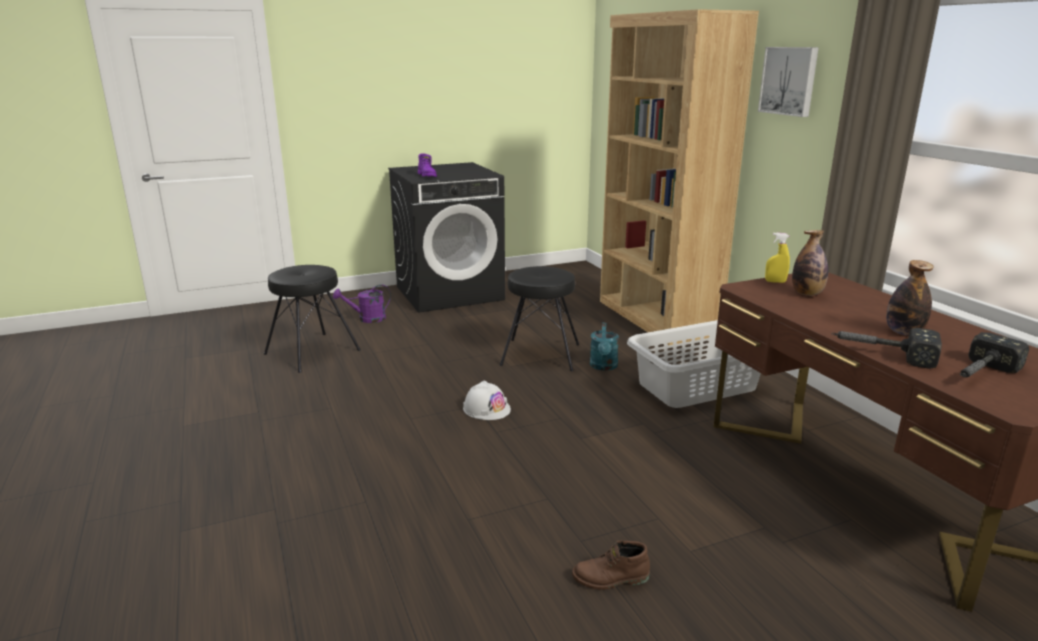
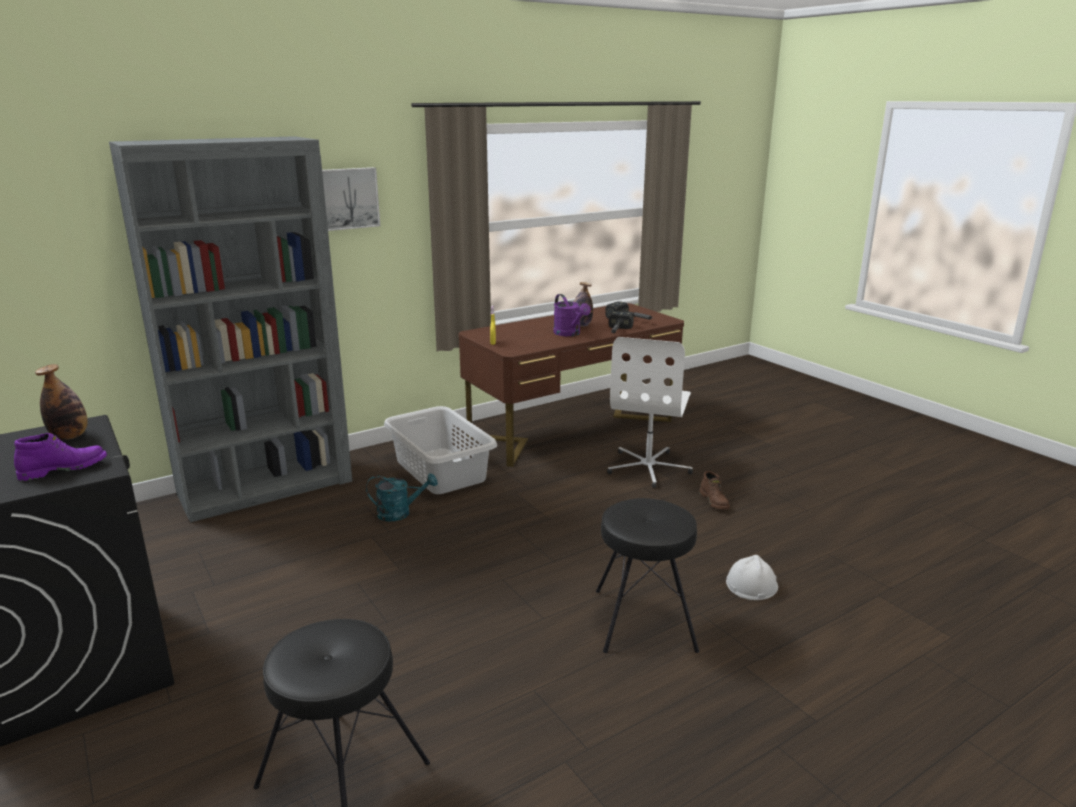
camera: 100 degrees left, 0 degrees up
purple watering can [333,285,391,323] -> purple watering can moved to [553,294,591,336]
white hard hat [463,380,511,420] -> white hard hat moved to [726,555,778,600]
black stool [500,266,579,371] -> black stool moved to [596,498,699,653]
brown bookcase [600,9,759,346] -> grey bookcase [109,136,352,523]
bottle [792,230,828,296] -> bottle moved to [35,364,88,440]
none -> white office chair [607,337,693,488]

